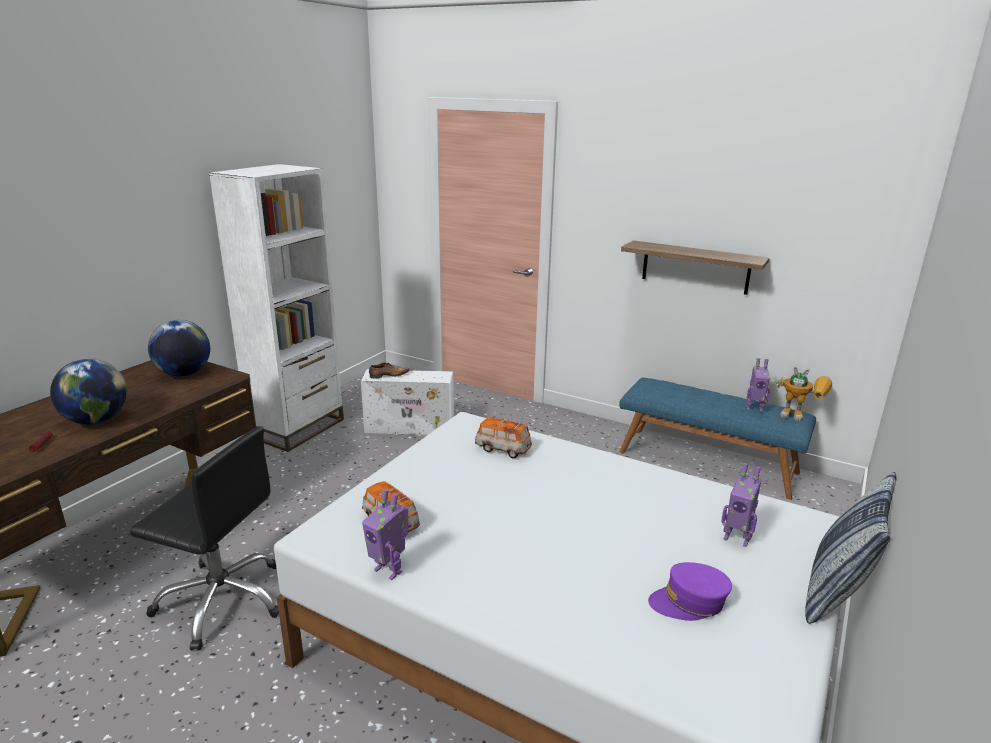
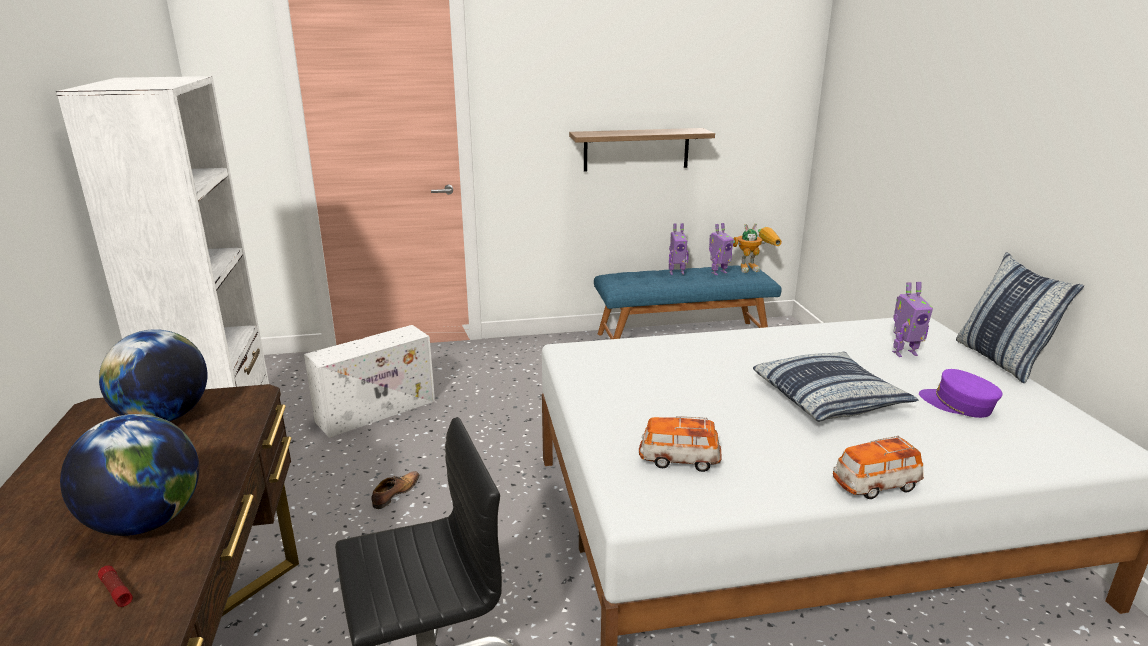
camera: 40 degrees left, 0 degrees up
toy robot [362,489,408,580] -> toy robot moved to [669,223,689,275]
shoe [369,362,410,379] -> shoe moved to [371,471,420,509]
toy car [475,417,532,458] -> toy car moved to [833,436,924,499]
purple cap [648,562,732,621] -> purple cap turned 90 degrees clockwise [919,369,1002,418]
none -> pillow [753,351,919,422]

